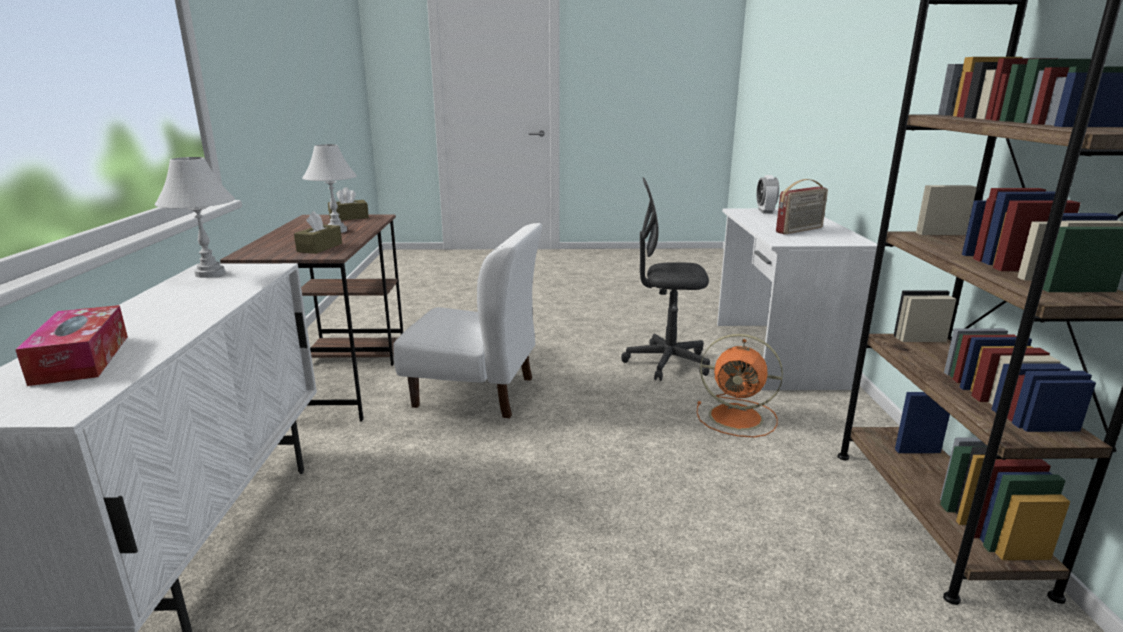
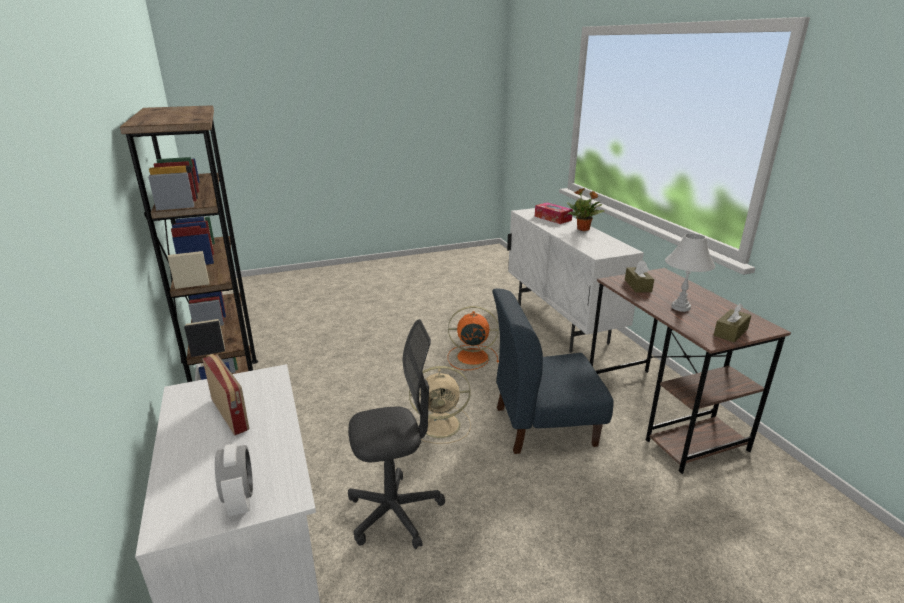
camera: 160 degrees right, 5 degrees up
white table lamp [155,157,235,278] -> none
white chair [393,223,542,418] -> blue chair [493,289,614,454]
orange fan [697,334,783,437] -> orange fan moved to [448,306,499,370]
radio [776,179,828,234] -> radio turned 105 degrees clockwise [202,354,249,435]
none -> beige fan [409,366,471,444]
none -> potted plant [567,188,605,231]

